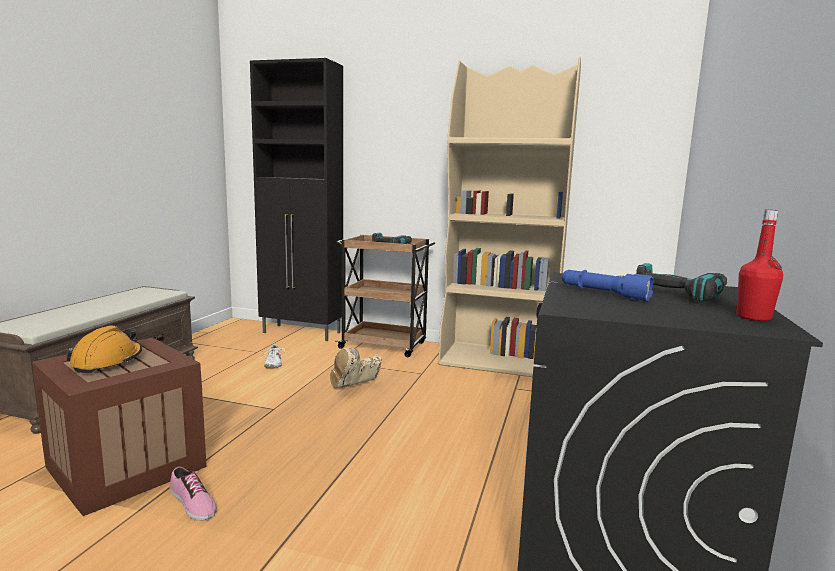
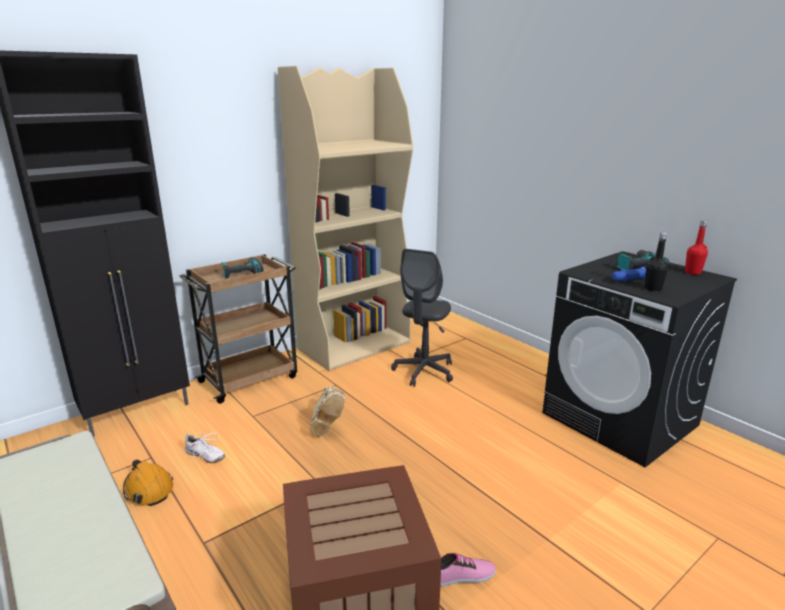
camera: 55 degrees left, 10 degrees up
orange hard hat [66,325,142,373] -> orange hard hat moved to [123,459,173,506]
none -> grey office chair [391,249,453,387]
none -> black bottle [645,233,668,291]

